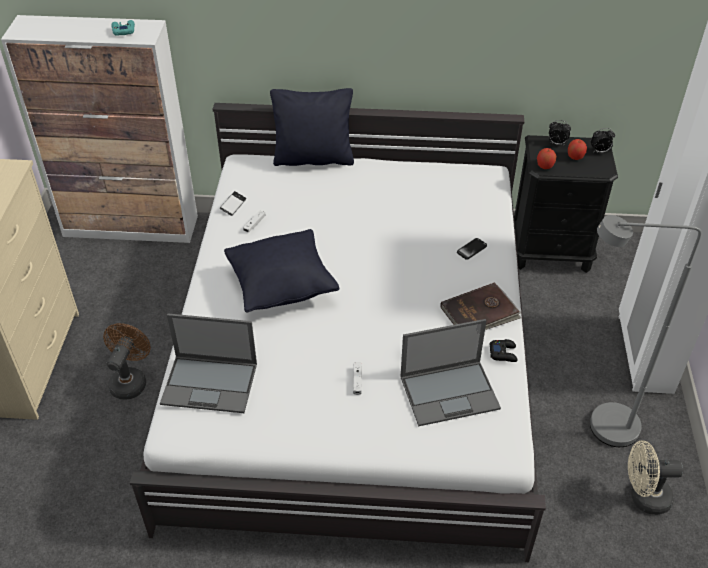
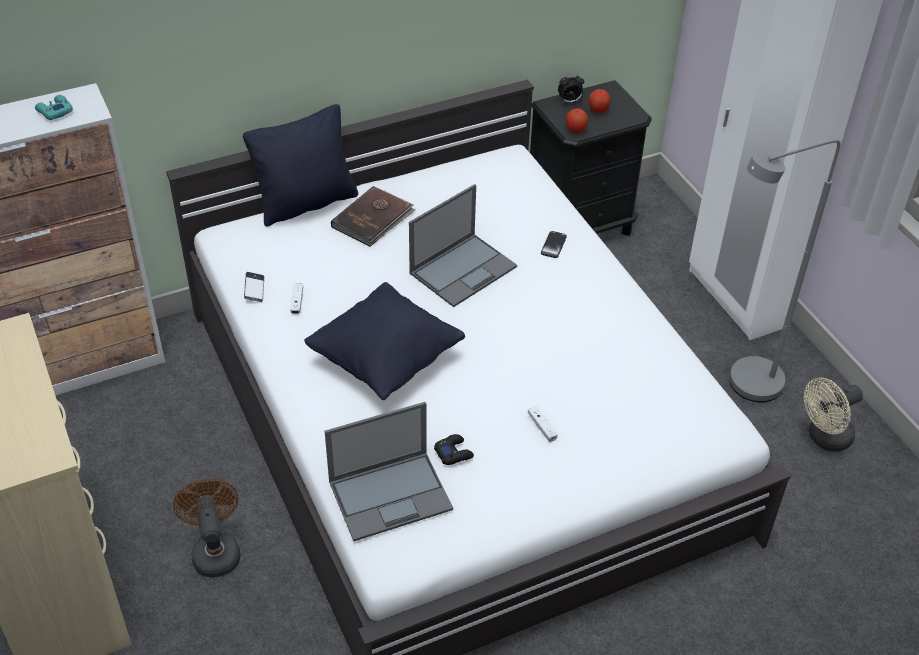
camera: 30 degrees left, 0 degrees up
laptop [400,319,501,426] -> laptop moved to [409,184,517,307]
brown book [440,282,521,330] -> brown book moved to [331,186,415,247]
black game controller [490,339,517,362] -> black game controller moved to [434,434,474,465]
alarm clock [591,128,615,153] -> none

